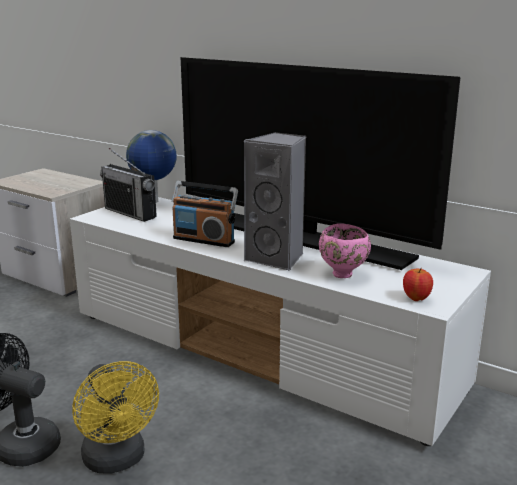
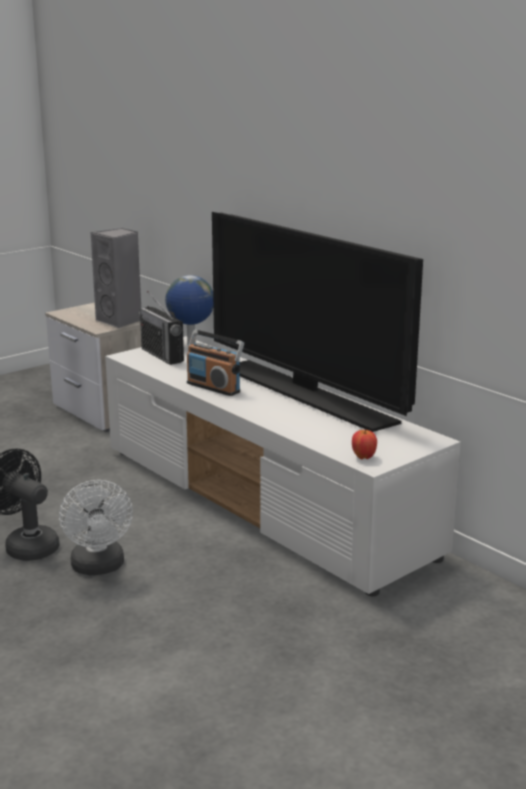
camera: 15 degrees right, 0 degrees up
yellow fan [72,361,159,474] -> white fan [59,480,133,575]
grey speaker [243,132,306,271] -> grey speaker moved to [91,228,141,328]
pink bowl [319,223,371,278] -> none

